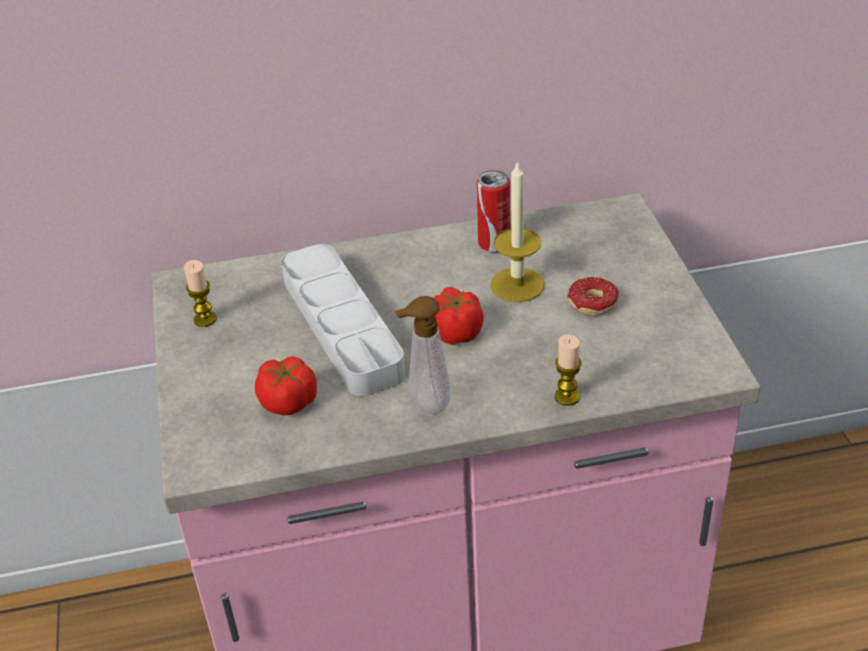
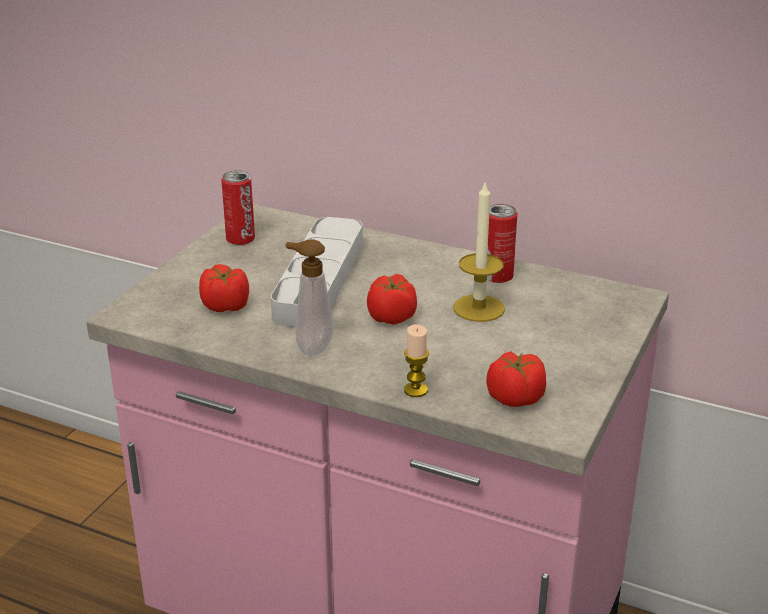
camera: 35 degrees right, 10 degrees down
candle [184,260,217,327] -> can [221,170,255,245]
donut [567,277,619,316] -> none
none -> tomato [487,351,546,407]

